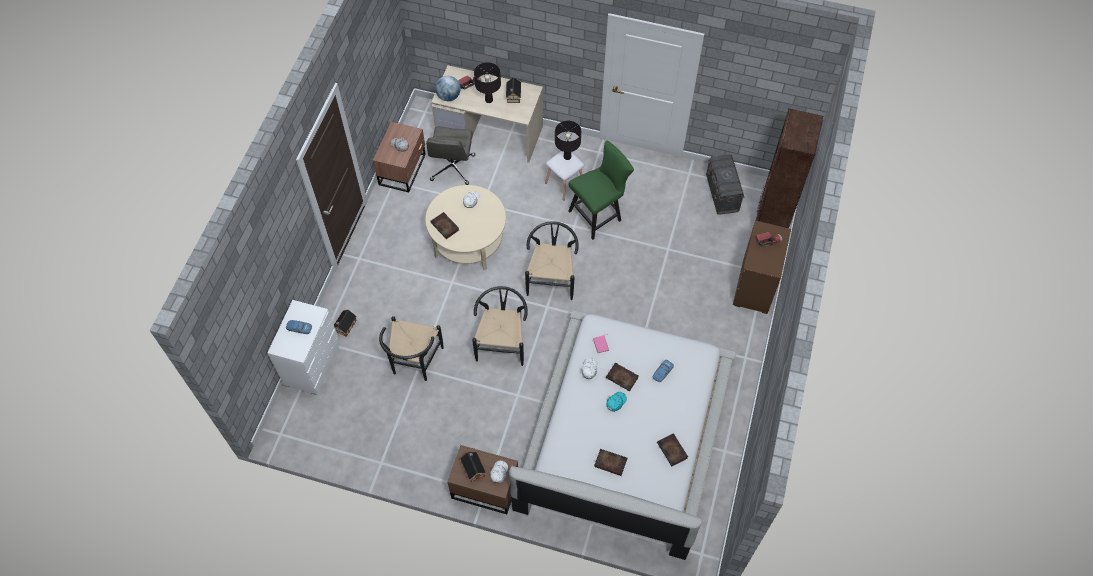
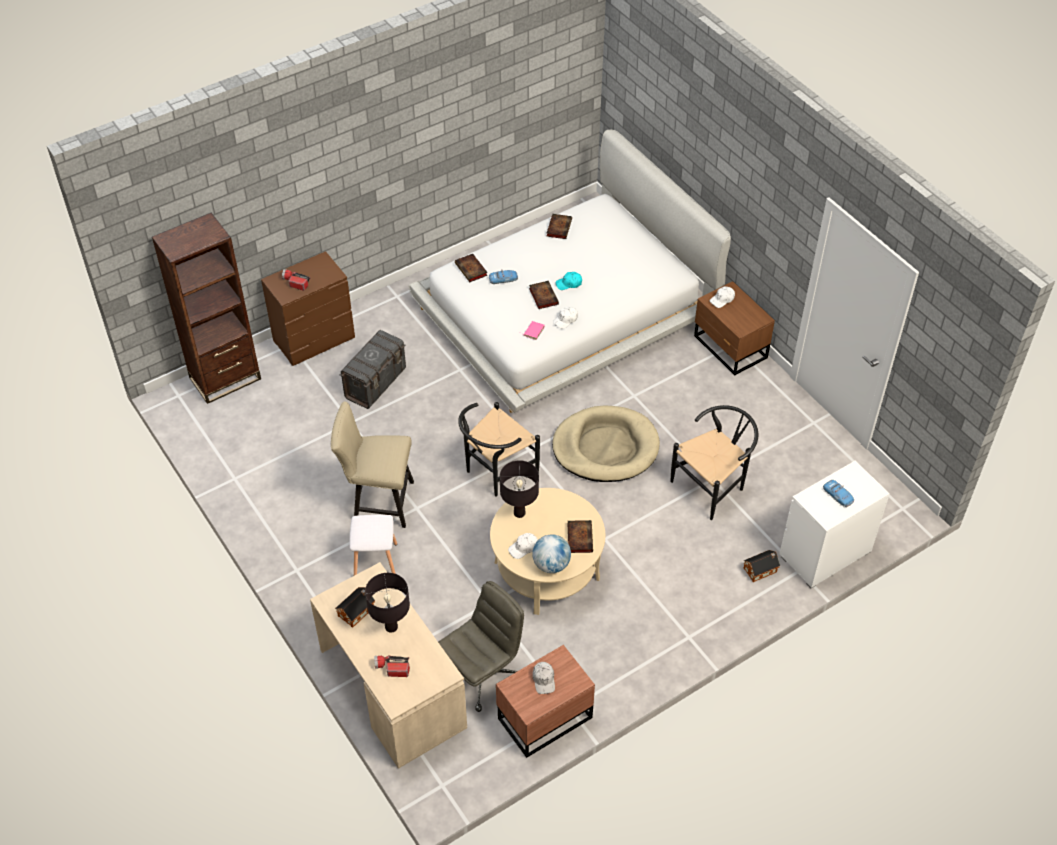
camera: 140 degrees left, 10 degrees down
globe [435,76,461,101] -> globe moved to [532,534,571,573]
toy house [460,452,486,482] -> none
black chair [472,286,528,366] -> beige dog bed [552,405,660,482]
black table lamp [555,121,581,160] -> black table lamp moved to [500,460,539,518]
green chair [569,140,634,240] -> beige chair [331,401,414,528]
book [594,449,627,476] -> book moved to [455,254,488,282]
grey storage box [706,154,744,215] -> grey storage box moved to [339,330,406,409]

